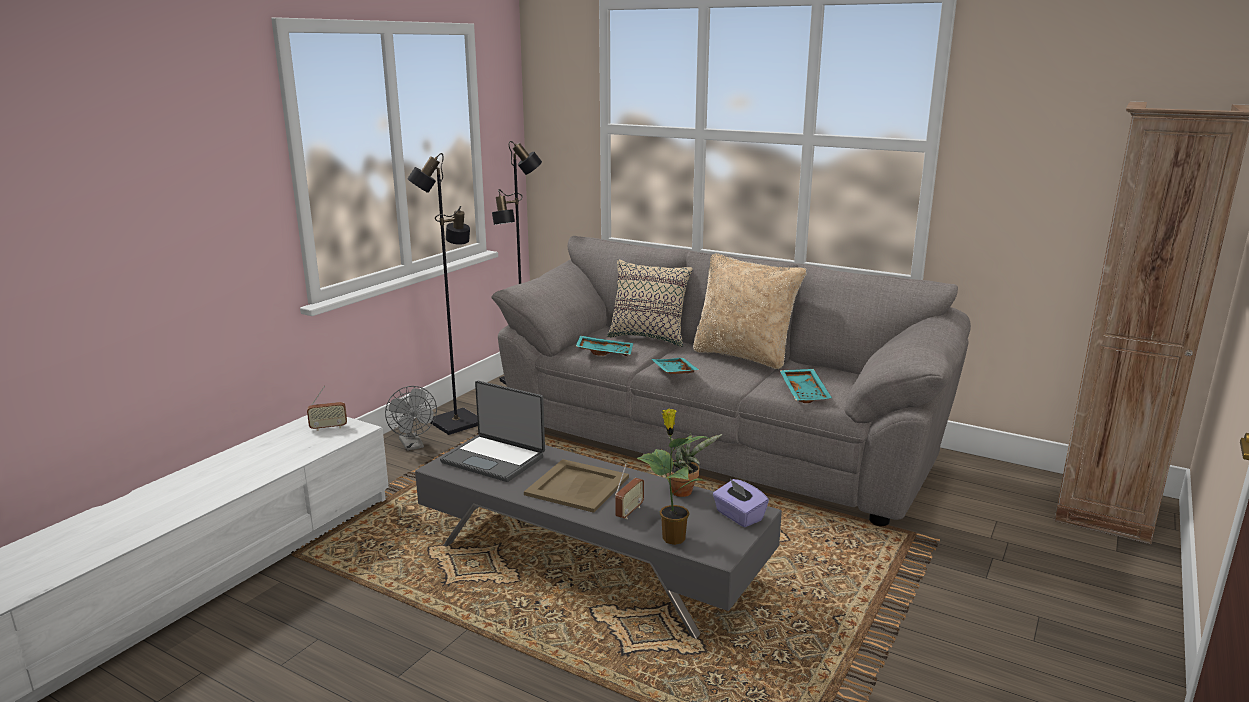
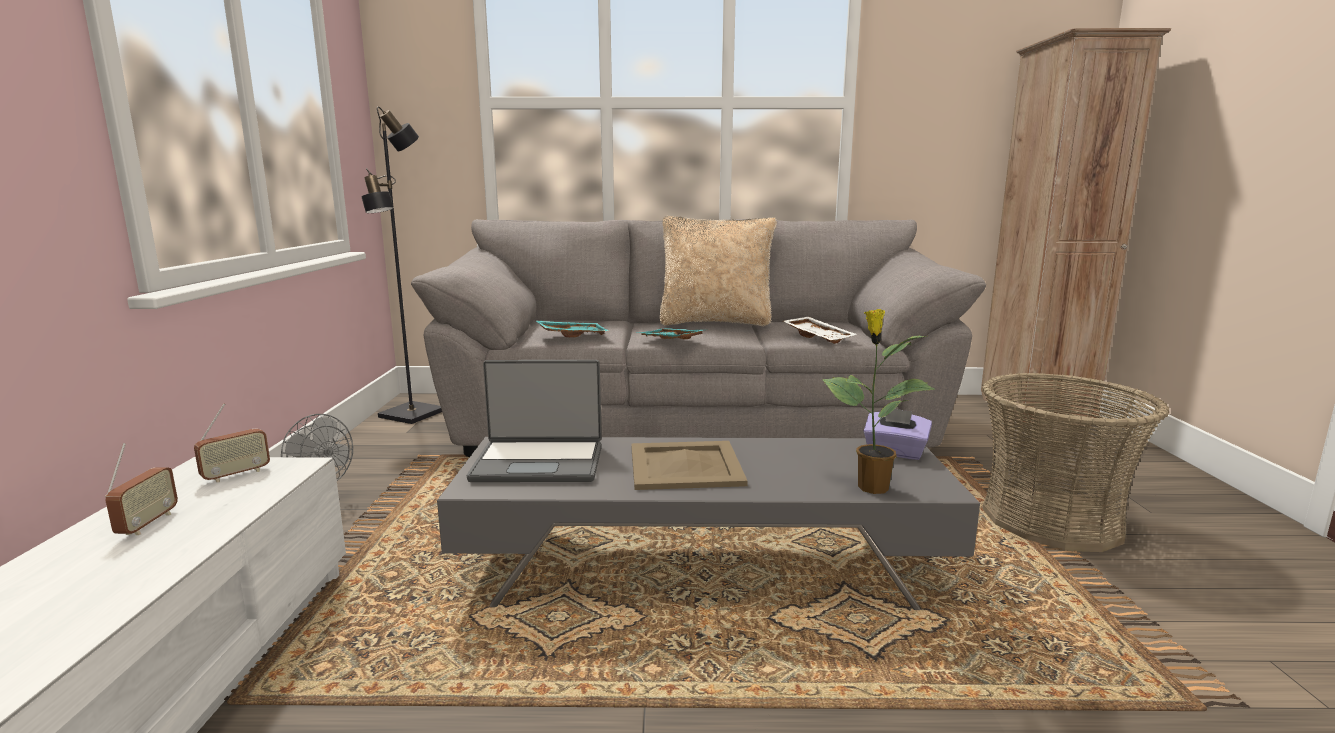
camera: 30 degrees left, 5 degrees down
black floor lamp [407,153,478,435] -> none
beige pillow [607,259,693,347] -> none
radio [615,464,644,519] -> radio moved to [105,443,178,535]
potted plant [666,431,723,497] -> none
turquoise tray [779,369,832,403] -> white tray [783,316,857,344]
none -> basket [982,373,1169,552]

